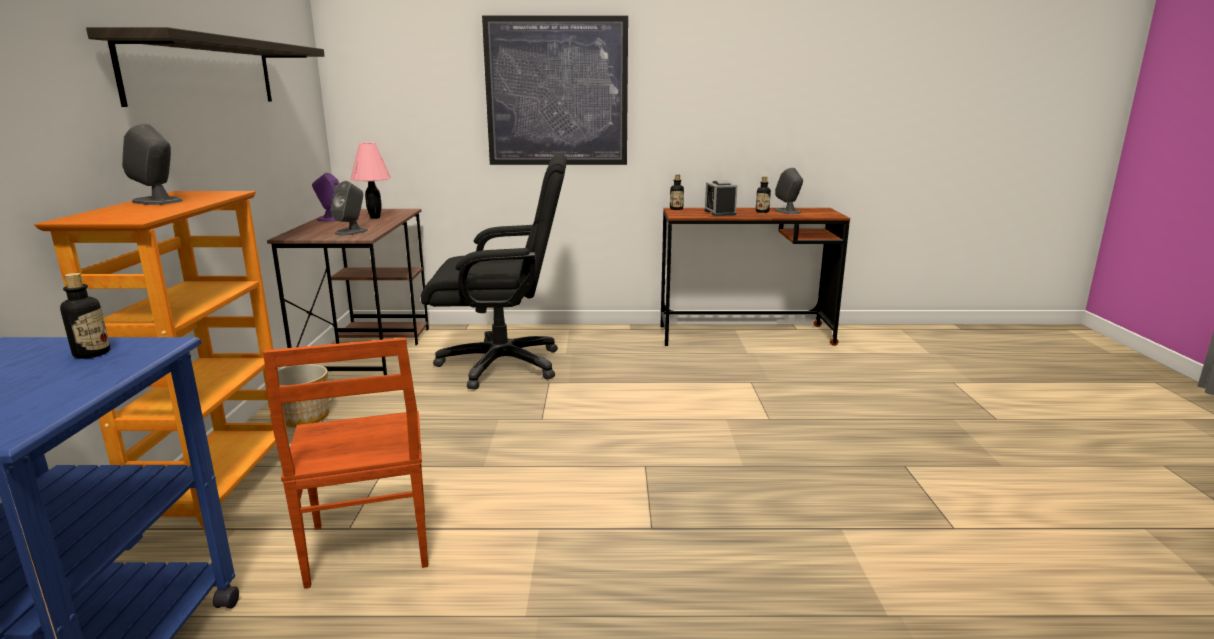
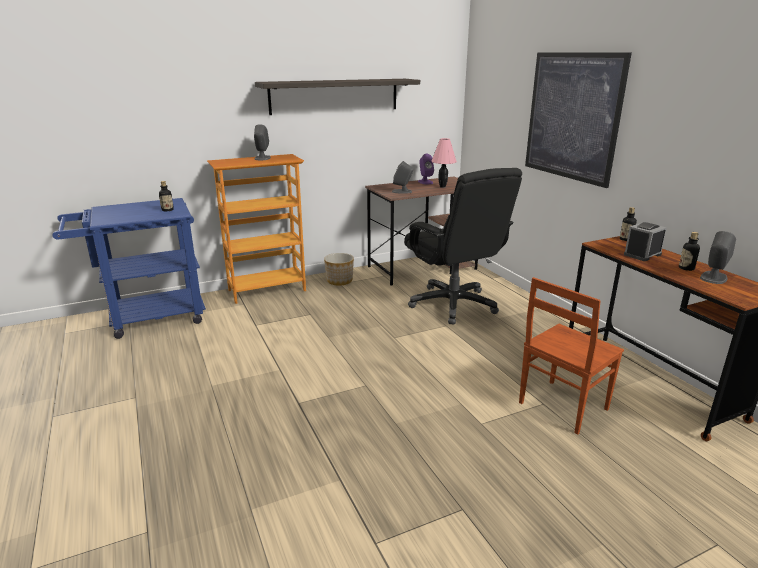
camera: 65 degrees right, 5 degrees up
brown chair [263,338,428,588] -> brown chair moved to [519,277,624,435]

